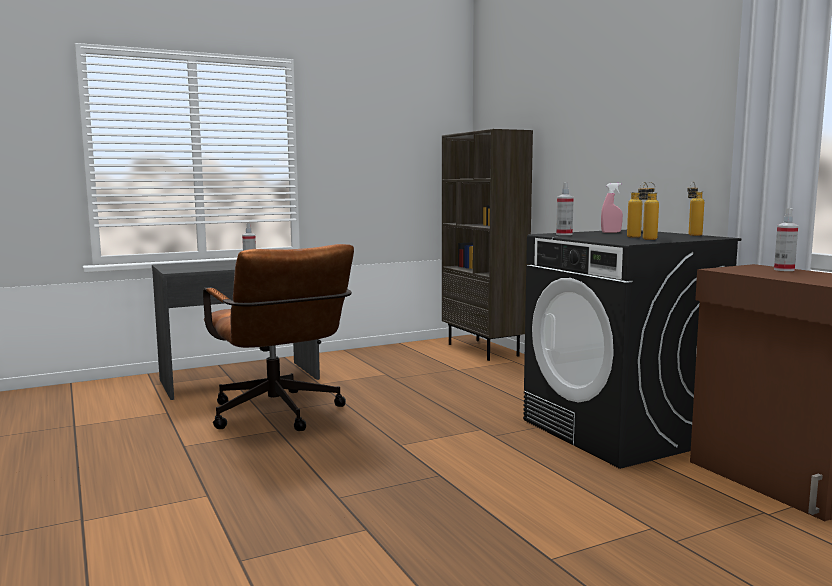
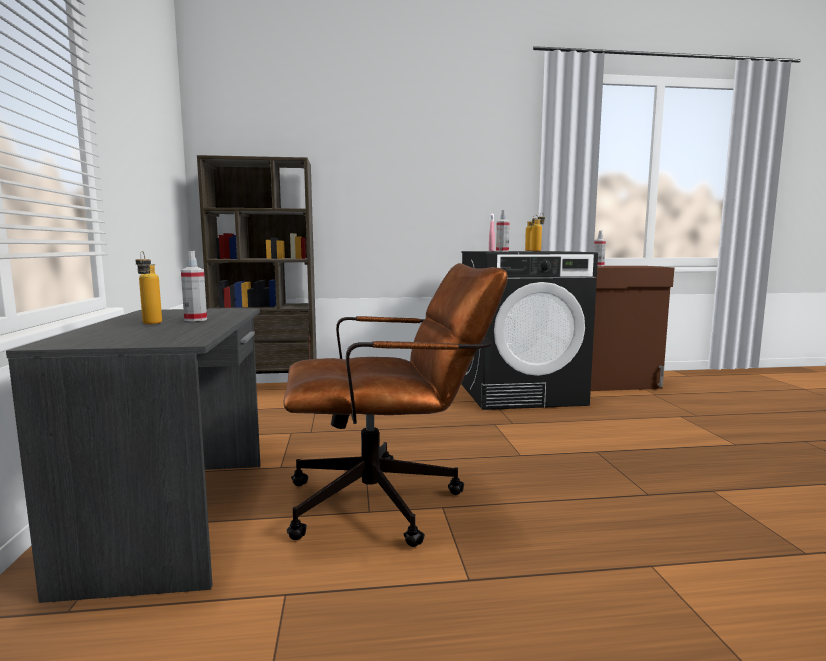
camera: 70 degrees left, 0 degrees up
bottle [638,182,659,240] -> bottle moved to [135,251,162,324]

